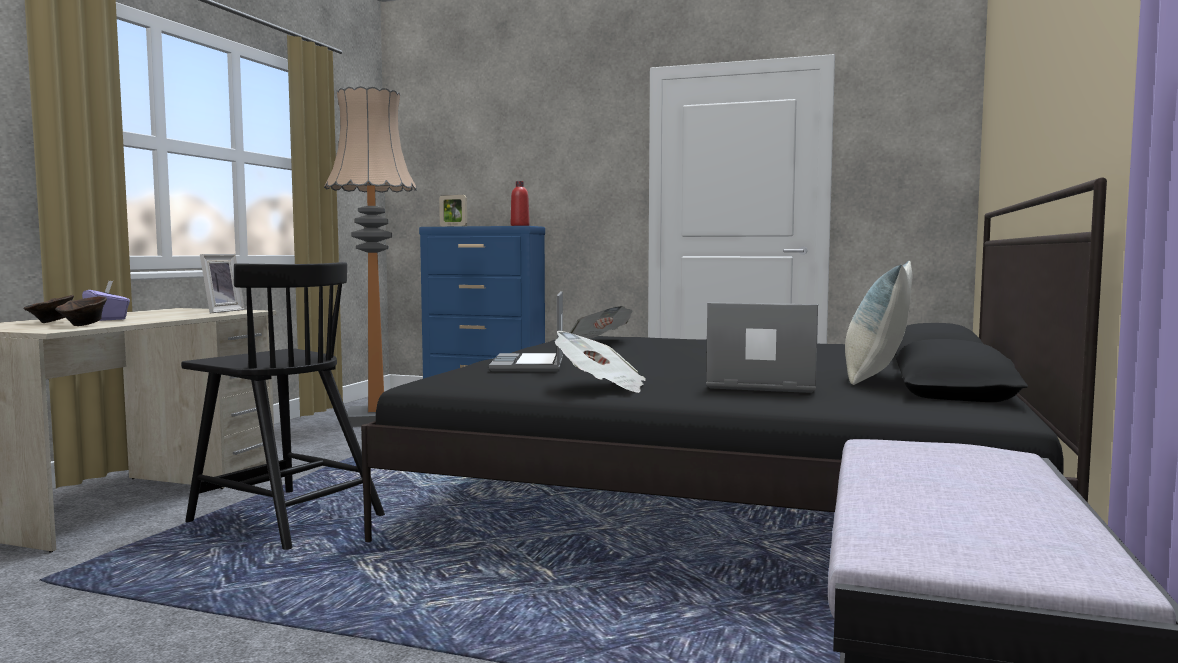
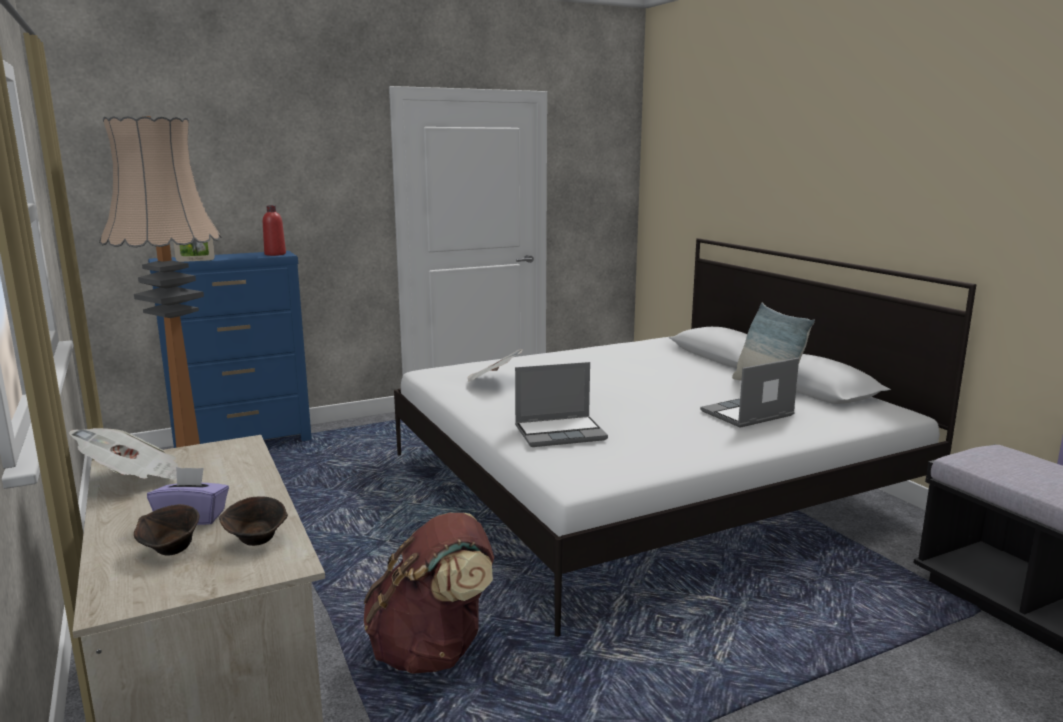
camera: 45 degrees left, 10 degrees up
black chair [181,262,385,550] -> brown backpack [364,512,494,674]
picture frame [200,254,245,313] -> none
black bed [361,177,1107,542] -> white bed [394,238,976,637]
laptop [489,291,563,371] -> laptop turned 60 degrees counterclockwise [515,362,608,447]
newspaper [555,331,646,393] -> newspaper moved to [69,428,178,480]

